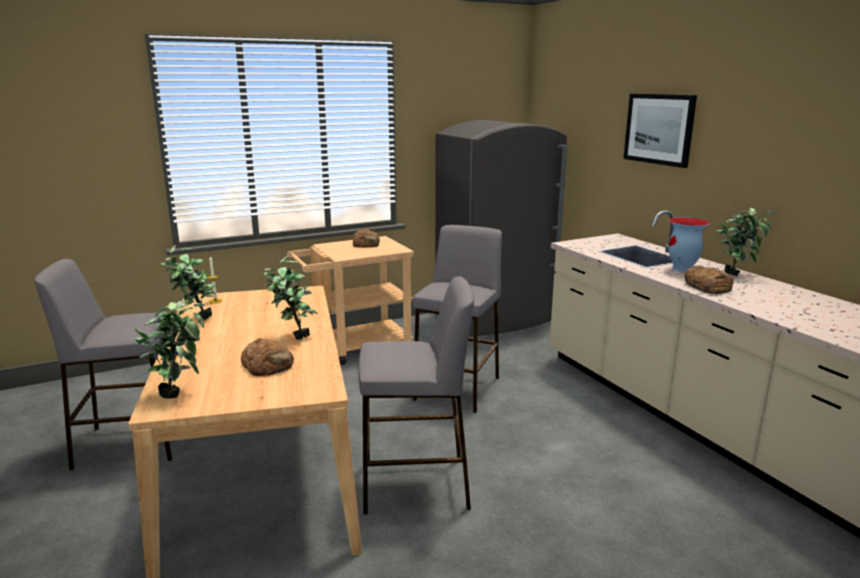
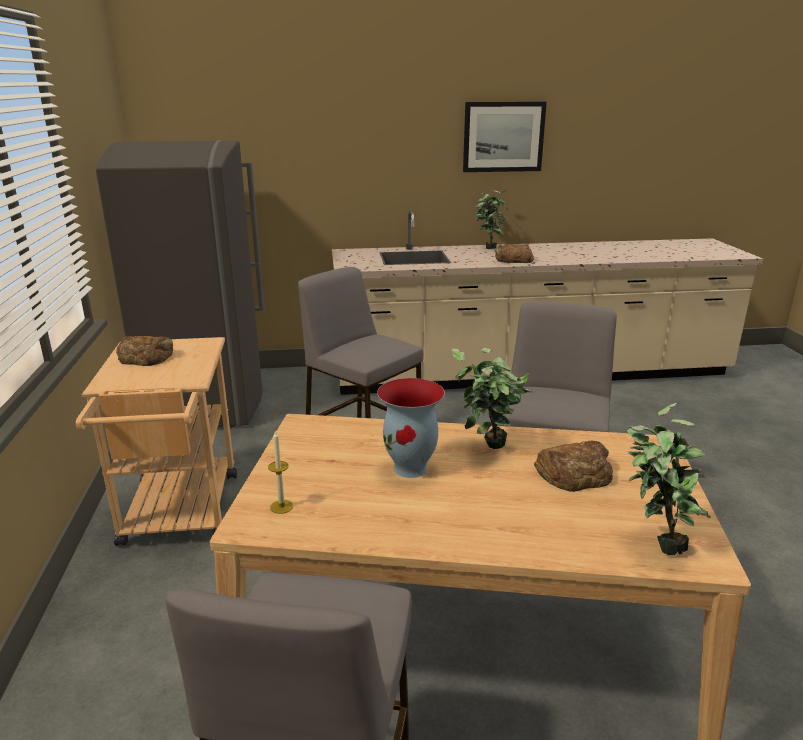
camera: 70 degrees left, 5 degrees up
potted plant [161,245,215,320] -> none
picture [623,94,697,168] -> picture moved to [463,102,547,172]
vase [669,217,710,273] -> vase moved to [377,378,445,478]

